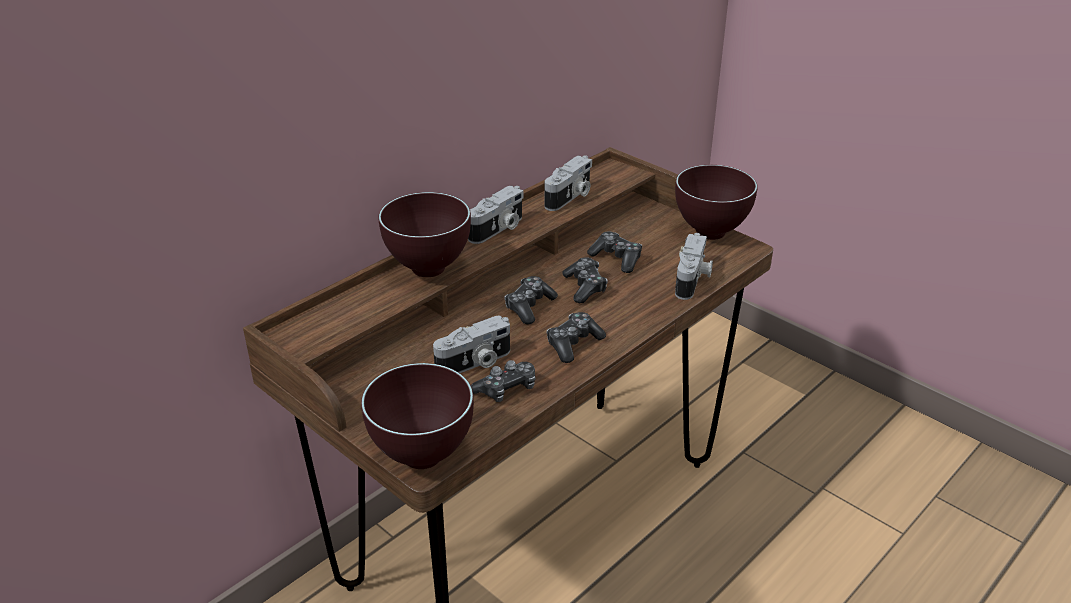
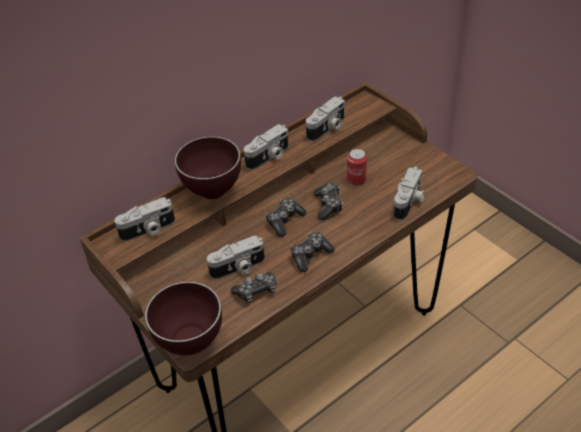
camera: 10 degrees right, 10 degrees up
game controller [587,231,642,273] -> can [347,149,367,186]
brown bowl [675,165,758,240] -> none
none -> camera [114,197,175,241]

